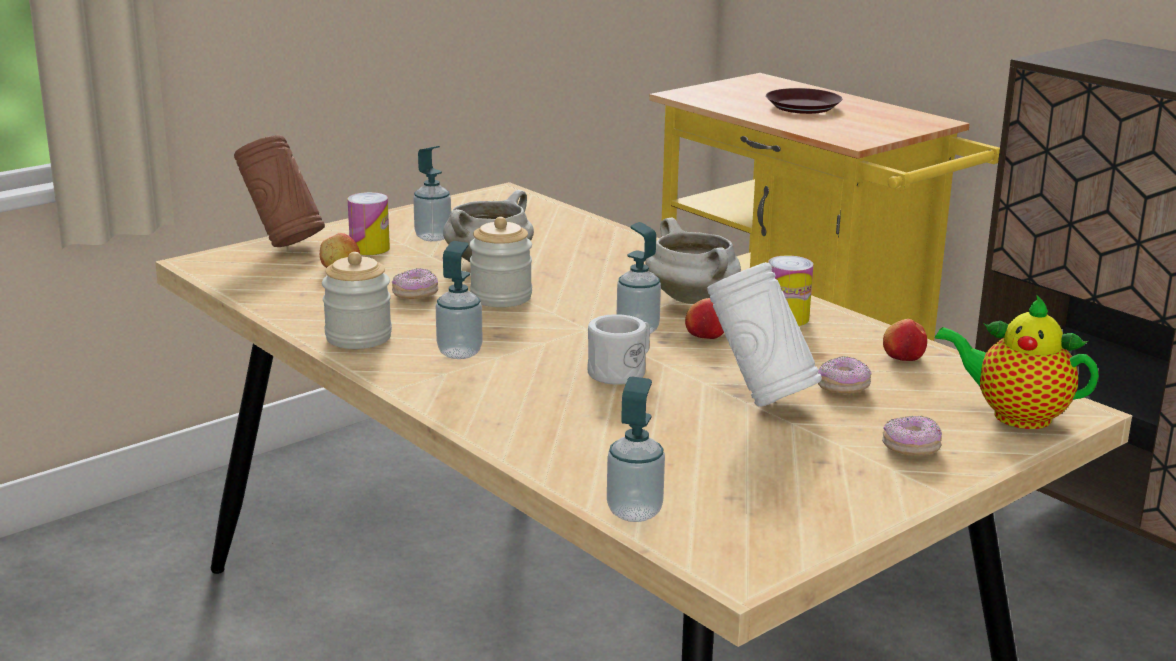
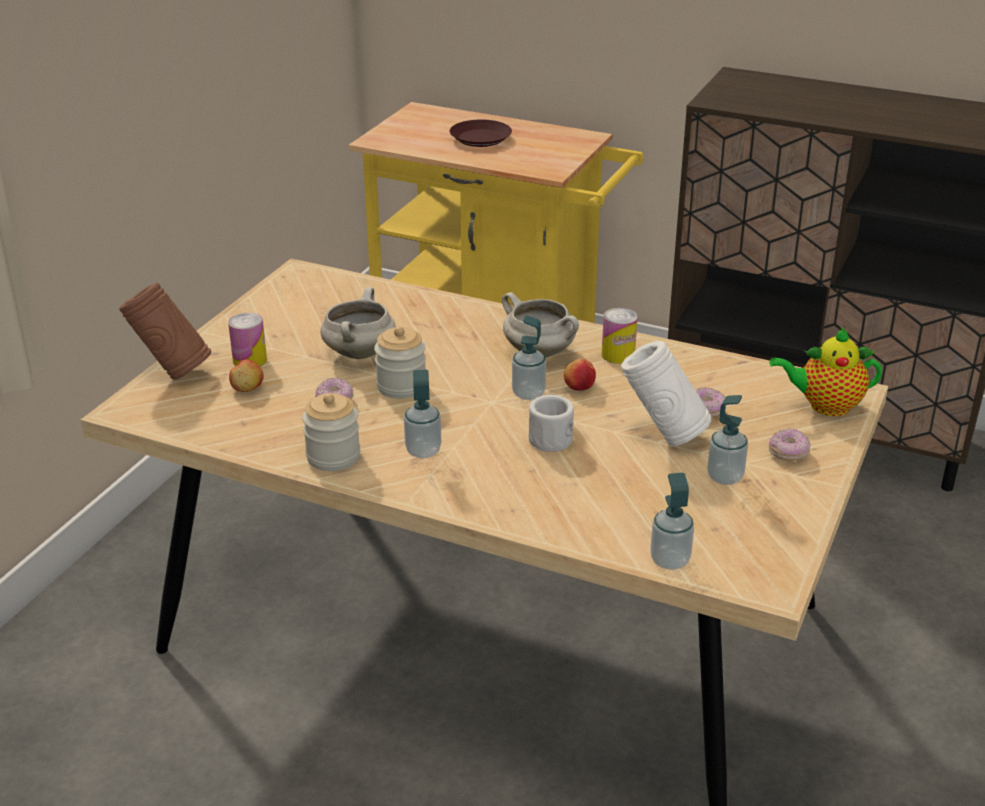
camera: 25 degrees left, 10 degrees up
soap dispenser [413,146,451,241] -> soap dispenser moved to [707,395,748,485]
apple [883,319,927,361] -> none

